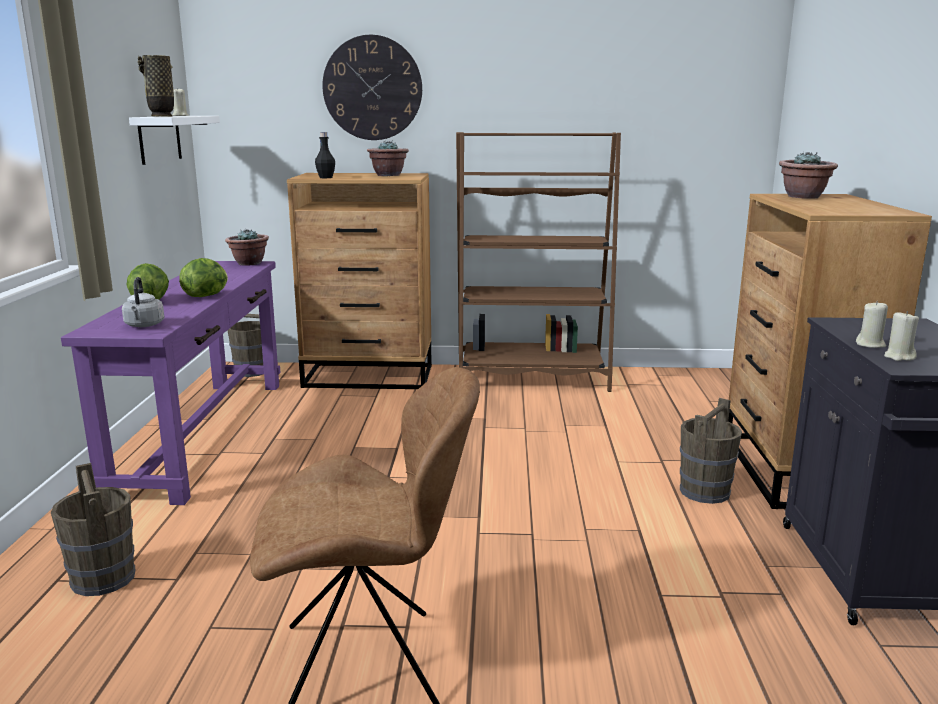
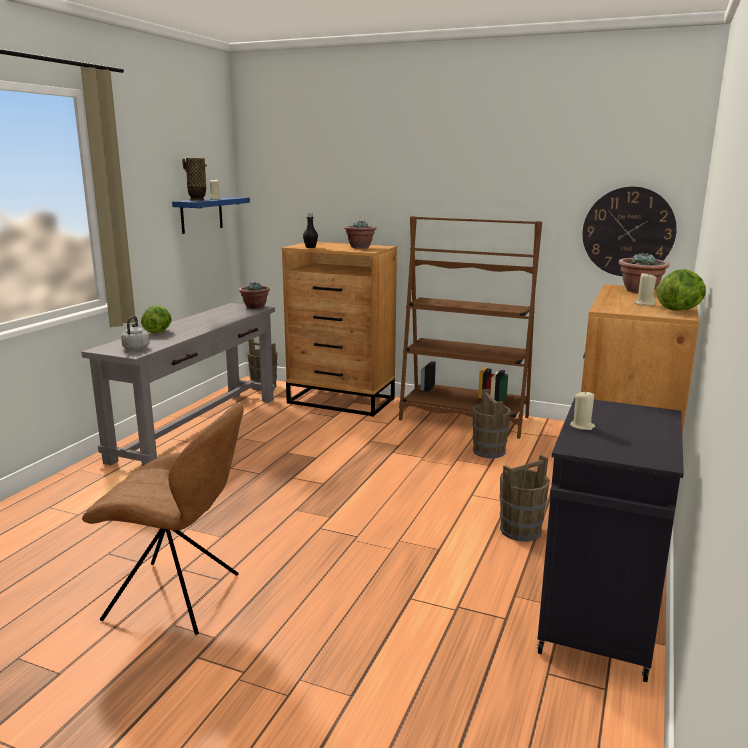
camera: 20 degrees right, 0 degrees up
brown bucket [51,463,135,596] -> brown bucket moved to [472,389,511,458]
purple console table [61,261,281,505] -> grey console table [81,303,275,466]
white shelf [129,116,220,165] -> blue shelf [172,197,250,234]
lettuce [179,258,228,297] -> lettuce moved to [656,269,706,311]
wall clock [322,35,422,140] -> wall clock moved to [583,187,677,276]
beige candle [884,311,919,361] -> beige candle moved to [634,272,656,306]

